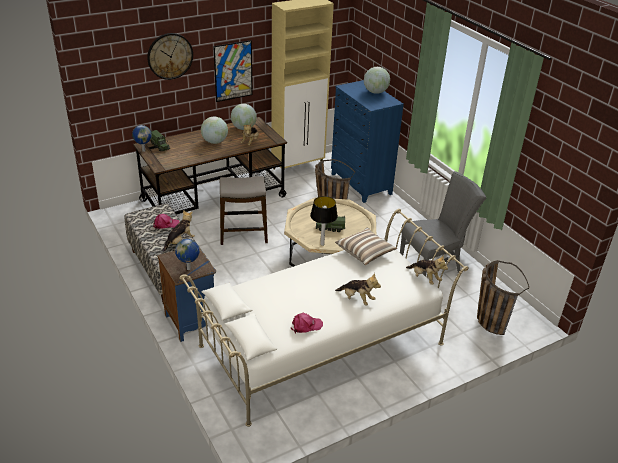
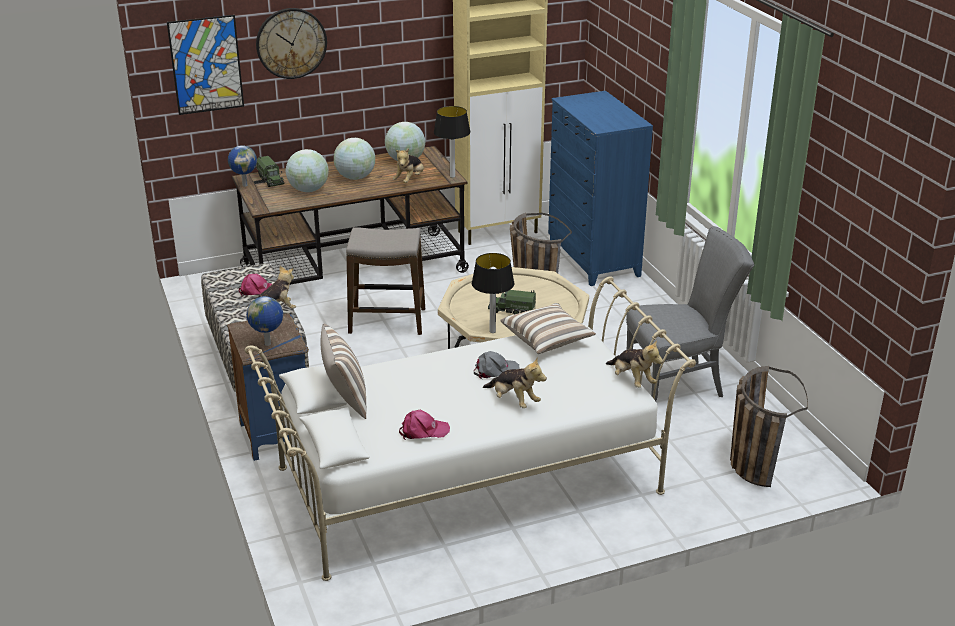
camera: 10 degrees right, 5 degrees down
picture [213,40,253,102] -> picture moved to [167,15,244,115]
globe [364,67,390,94] -> globe moved to [286,149,329,192]
none -> pillow [321,324,366,419]
none -> table lamp [434,106,470,178]
none -> grey cap [474,351,520,380]

